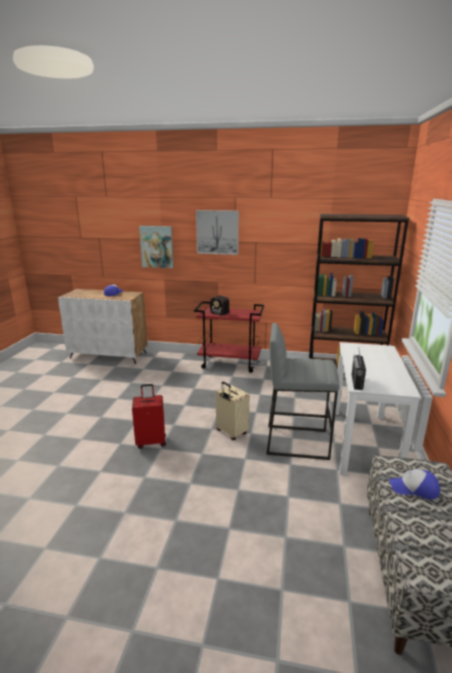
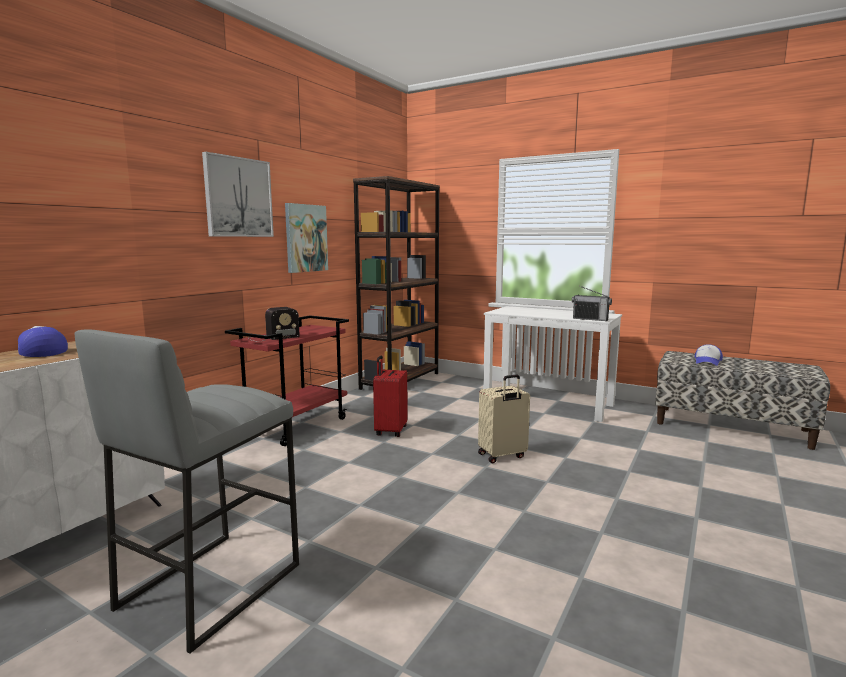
camera: 70 degrees left, 10 degrees down
red suitcase [132,384,166,449] -> red suitcase moved to [373,355,408,437]
picture [139,226,174,268] -> picture moved to [285,203,328,273]
grey stool [266,323,340,460] -> grey stool moved to [74,329,299,654]

